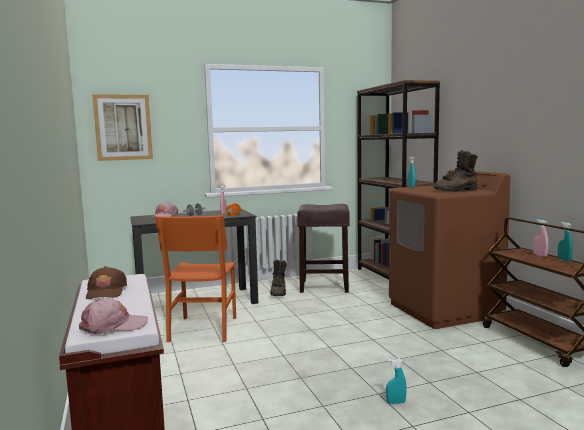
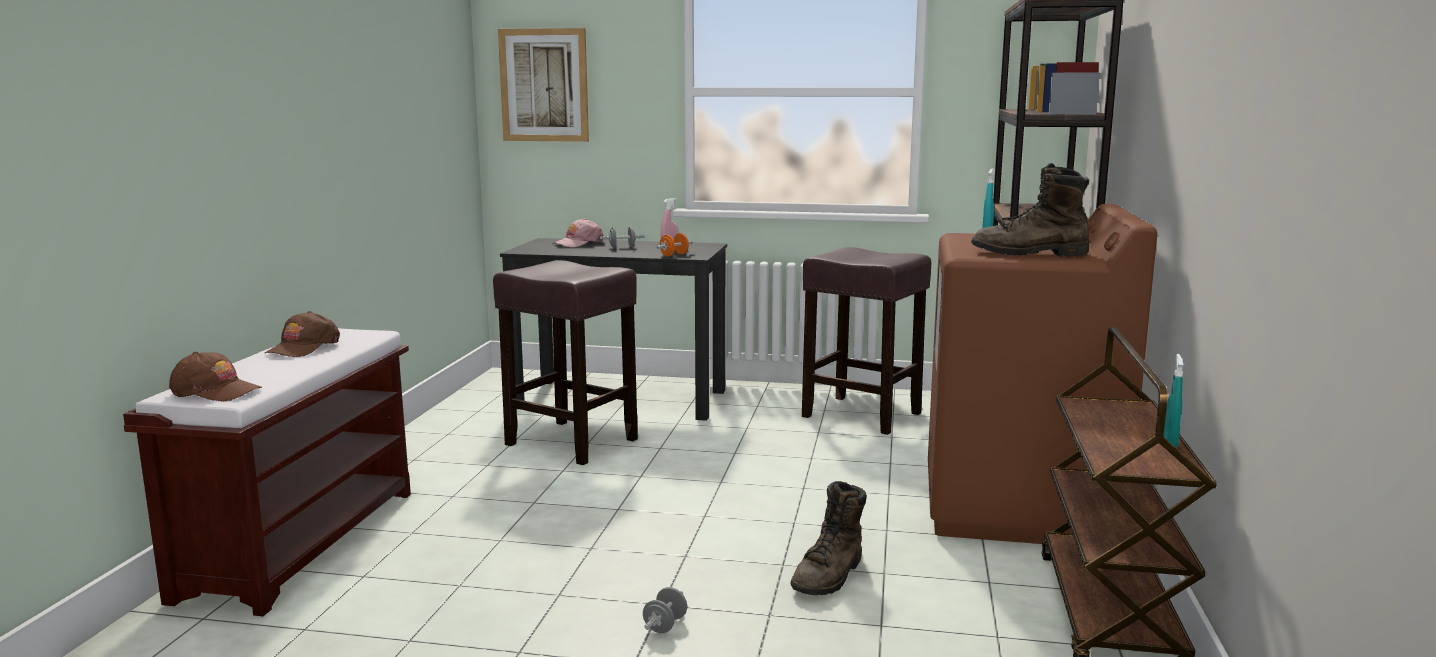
camera: 30 degrees right, 5 degrees up
pink cap [79,298,148,334] -> brown cap [169,352,262,401]
orange chair [155,215,236,342] -> brown stool [493,260,638,465]
brown boot [270,260,287,296] -> brown boot moved to [790,481,867,595]
turquoise spray bottle [386,358,407,404] -> grey dumbbell [643,587,687,633]
pink spray bottle [533,219,549,257] -> none

